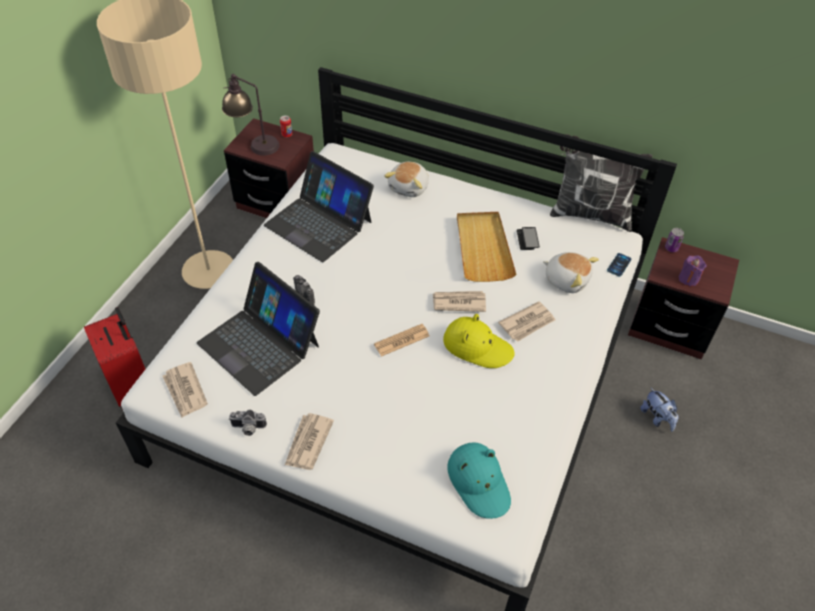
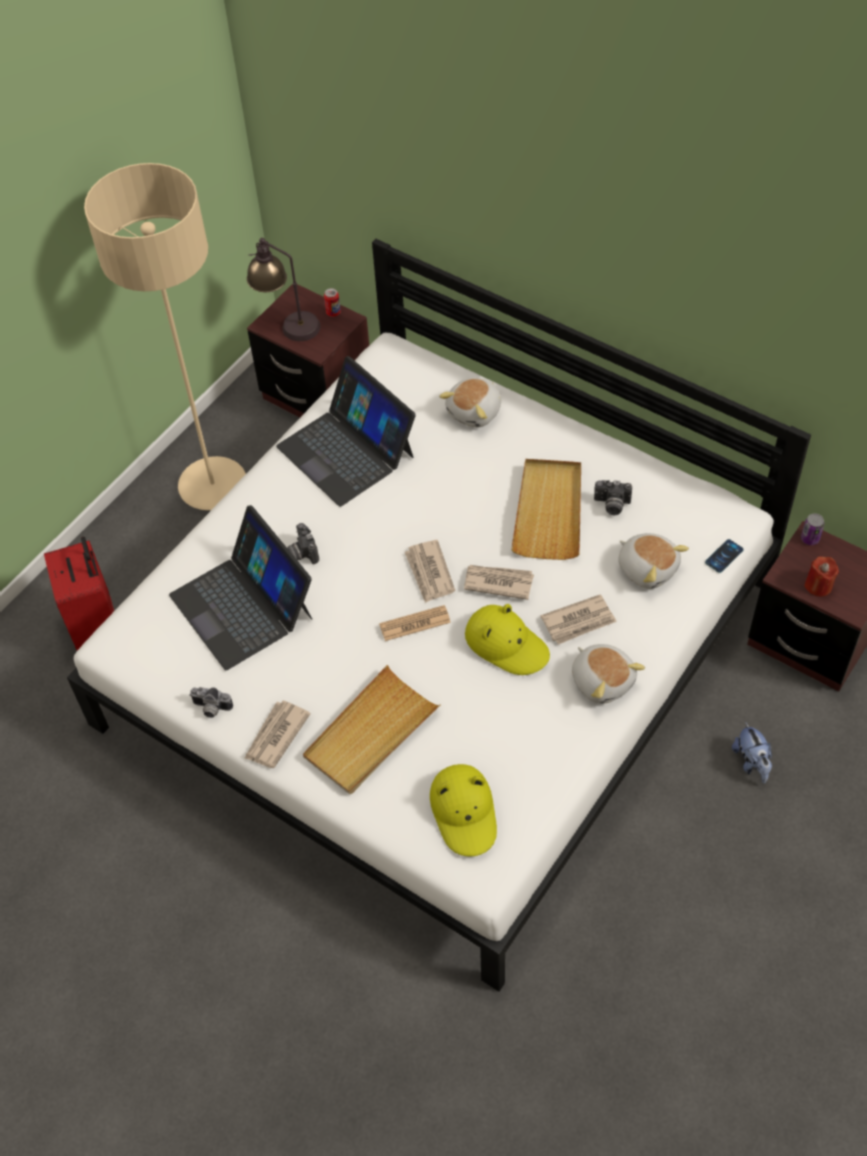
camera: 15 degrees right, 5 degrees up
newspaper [163,362,208,418] -> newspaper moved to [405,540,455,603]
turquoise hat [447,442,511,519] -> yellow hat [430,764,497,857]
phone [517,227,540,250] -> camera [594,480,632,515]
pillow [550,134,653,232] -> none
purple candle [679,255,707,286] -> red candle [804,556,839,597]
none -> beige tray [303,665,440,794]
none -> plush toy [572,644,645,704]

